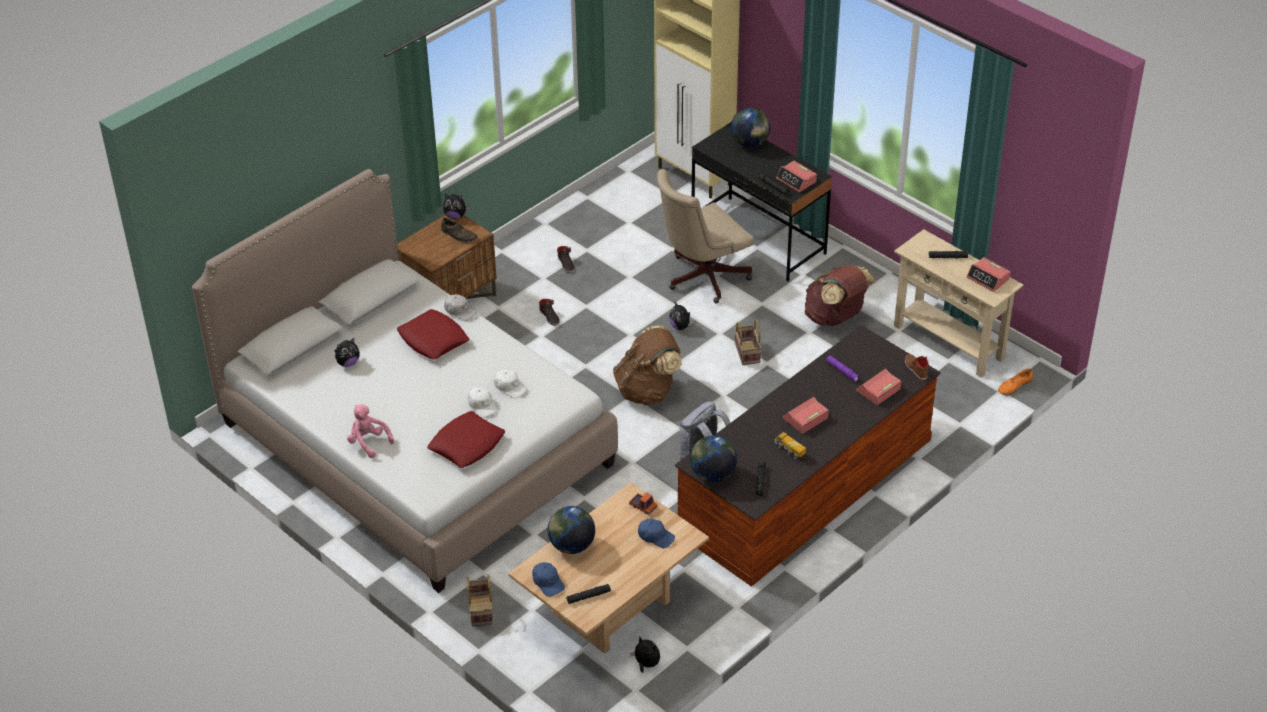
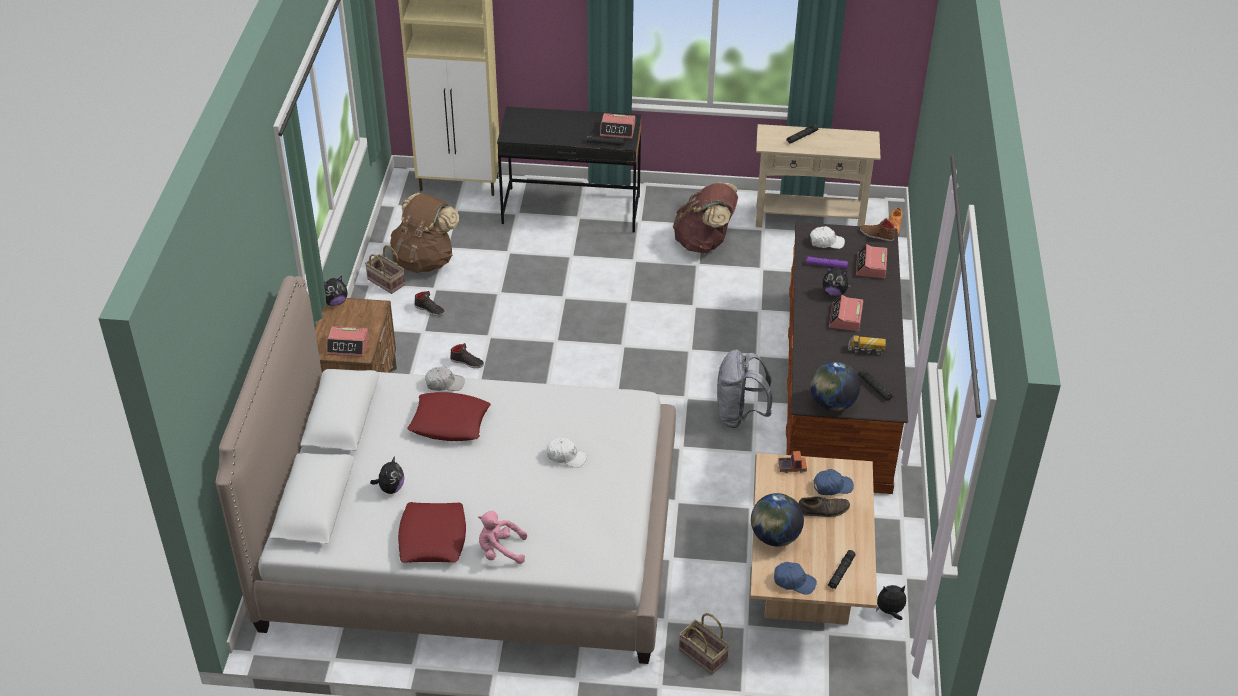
camera: 40 degrees left, 0 degrees up
red pillow [427,411,505,468] -> red pillow moved to [398,502,466,563]
brown shoe [441,218,478,243] -> brown shoe moved to [798,496,850,517]
white cap [494,370,527,398] -> white cap moved to [810,226,845,249]
brown backpack [613,326,682,405] -> brown backpack moved to [390,192,459,273]
beige office chair [657,169,754,303] -> none
plush toy [669,302,692,330] -> plush toy moved to [823,267,852,296]
globe [731,108,770,147] -> none
basket [735,319,762,365] -> basket moved to [365,245,405,294]
alarm clock [967,257,1010,292] -> alarm clock moved to [326,326,369,357]

